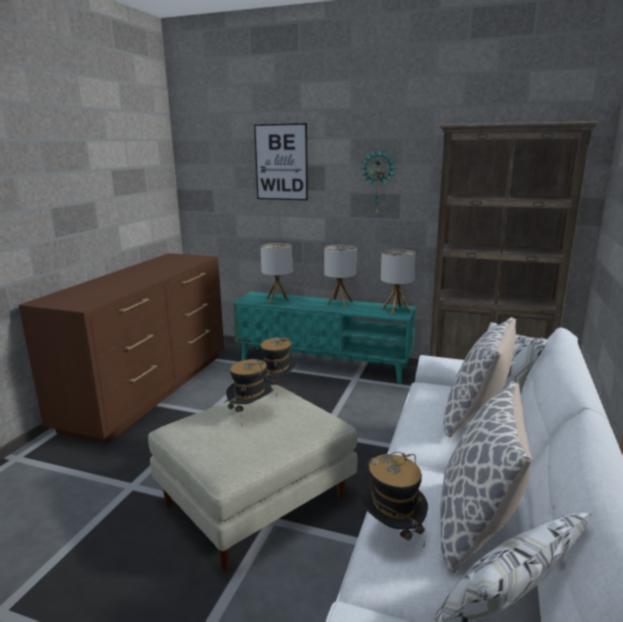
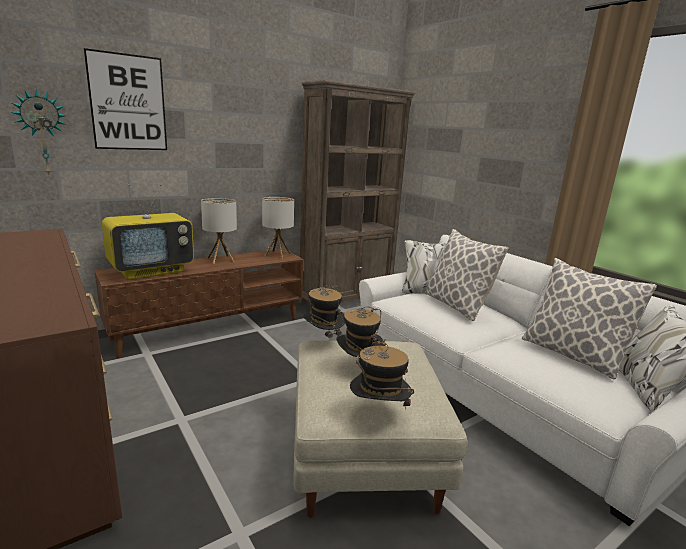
camera: 55 degrees left, 0 degrees up
turquoise tv stand [233,292,416,383] -> brown tv stand [94,249,303,358]
table lamp [260,243,292,304] -> television [102,184,194,280]
hat [359,452,428,546] -> hat moved to [350,339,414,410]
wall clock [360,150,396,217] -> wall clock moved to [11,89,66,175]

